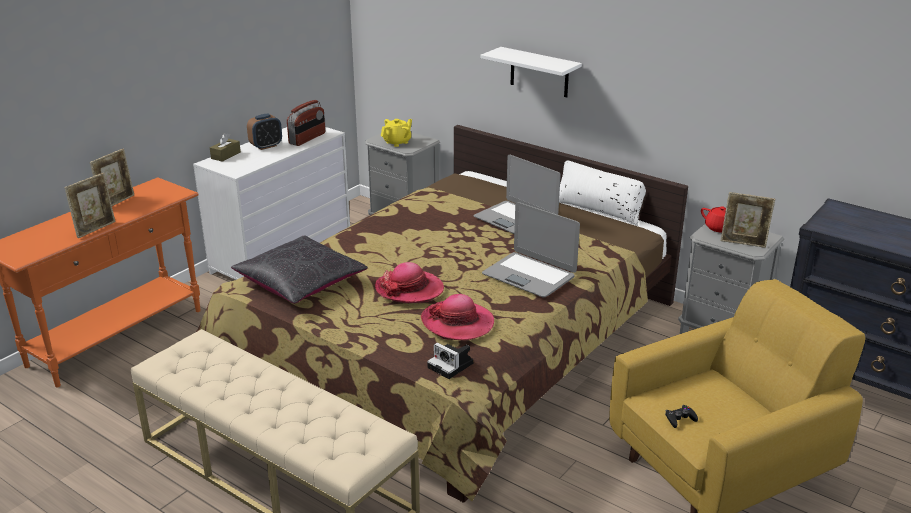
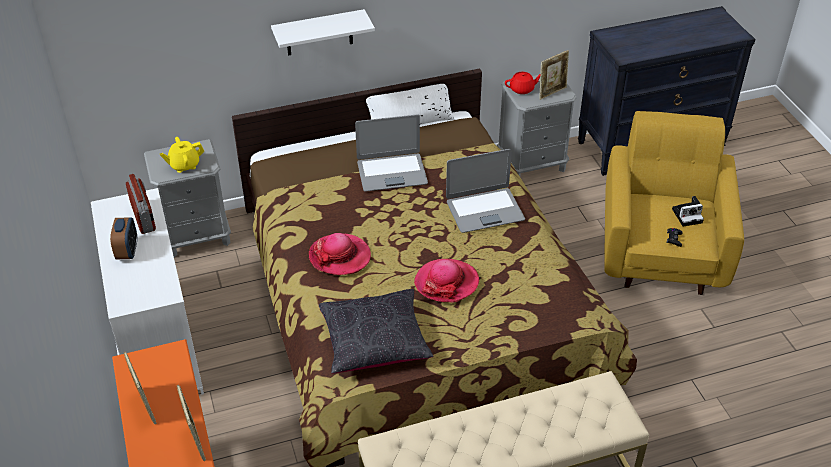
camera: 55 degrees left, 15 degrees up
brown tissue box [210,133,241,162] -> none
yellow teapot [381,119,412,147] -> yellow teapot turned 105 degrees counterclockwise [160,137,204,173]
hat [421,294,494,340] -> hat moved to [309,233,371,275]
camera [427,342,474,379] -> camera moved to [672,196,704,227]

